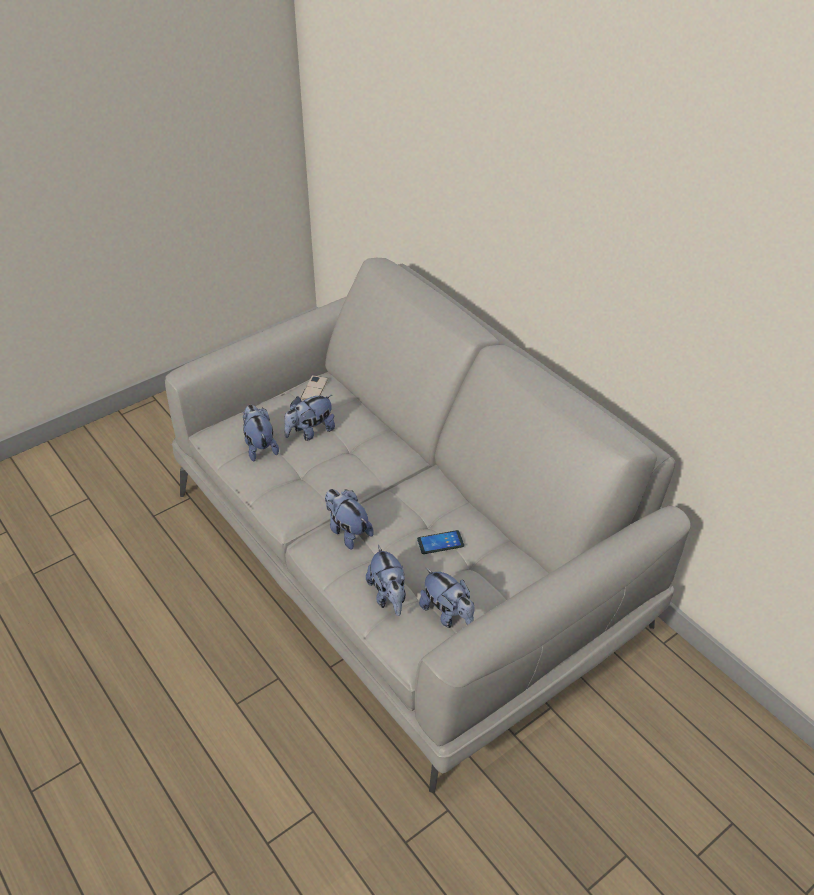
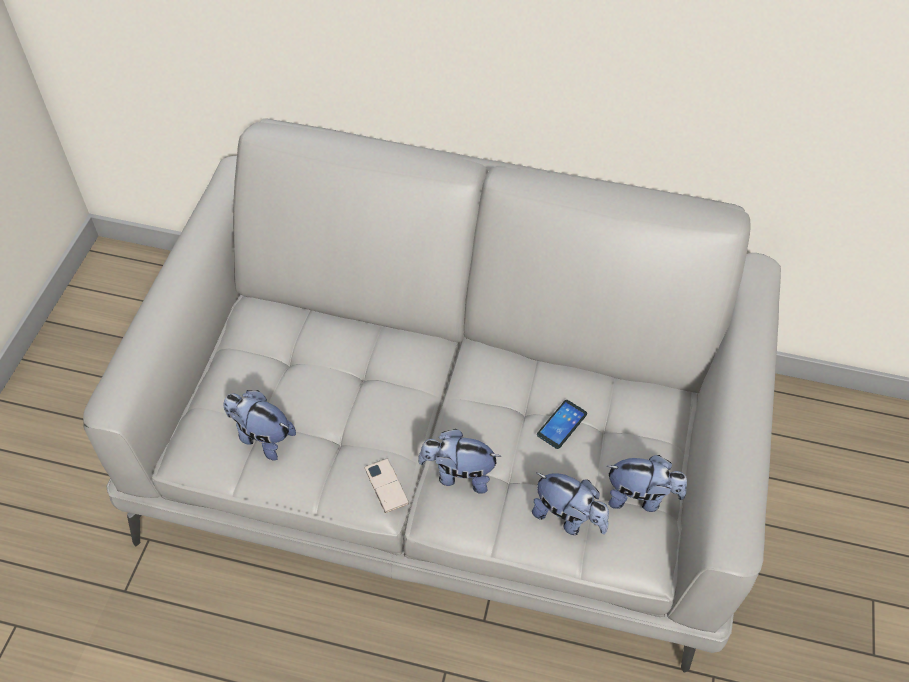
camera: 40 degrees left, 10 degrees up
plush toy [284,395,335,441] -> none
phone [301,375,328,400] -> phone moved to [365,458,409,513]

